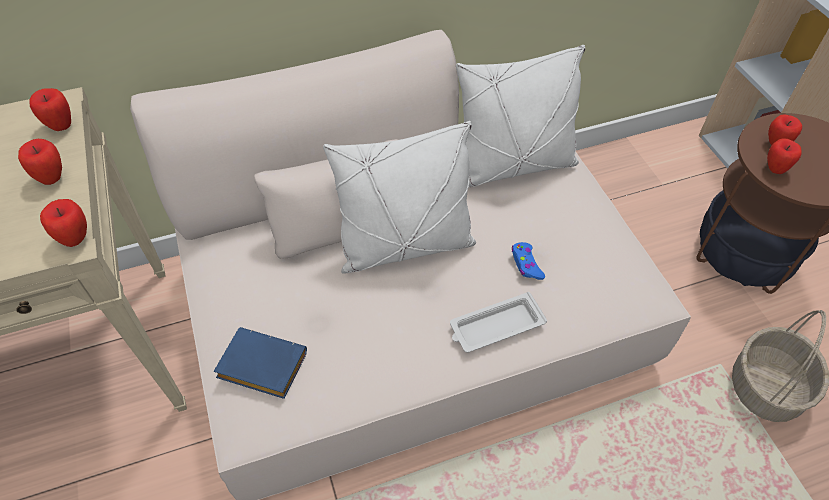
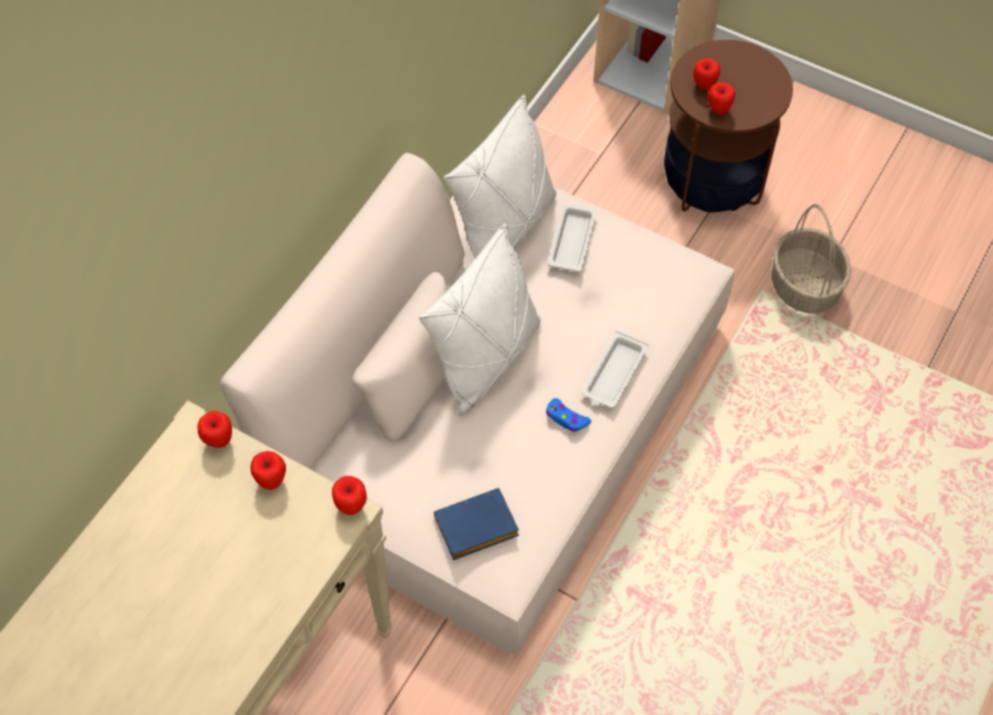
camera: 40 degrees left, 5 degrees up
blue game controller [512,242,545,280] -> blue game controller moved to [546,398,591,432]
none -> white tray [547,204,597,272]

